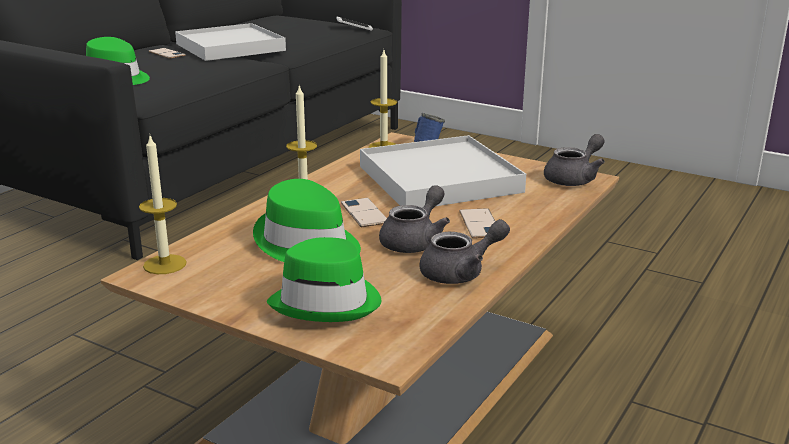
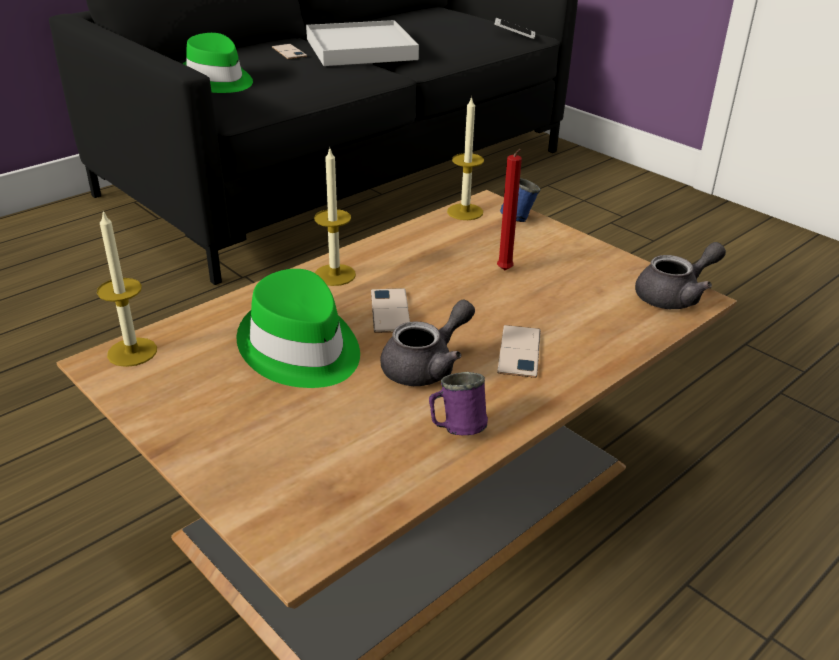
camera: 15 degrees right, 10 degrees up
green hat [267,237,381,322] -> none
white tray [360,135,526,208] -> red candle [497,149,522,270]
grey teapot [419,219,510,284] -> purple mug [429,372,488,435]

